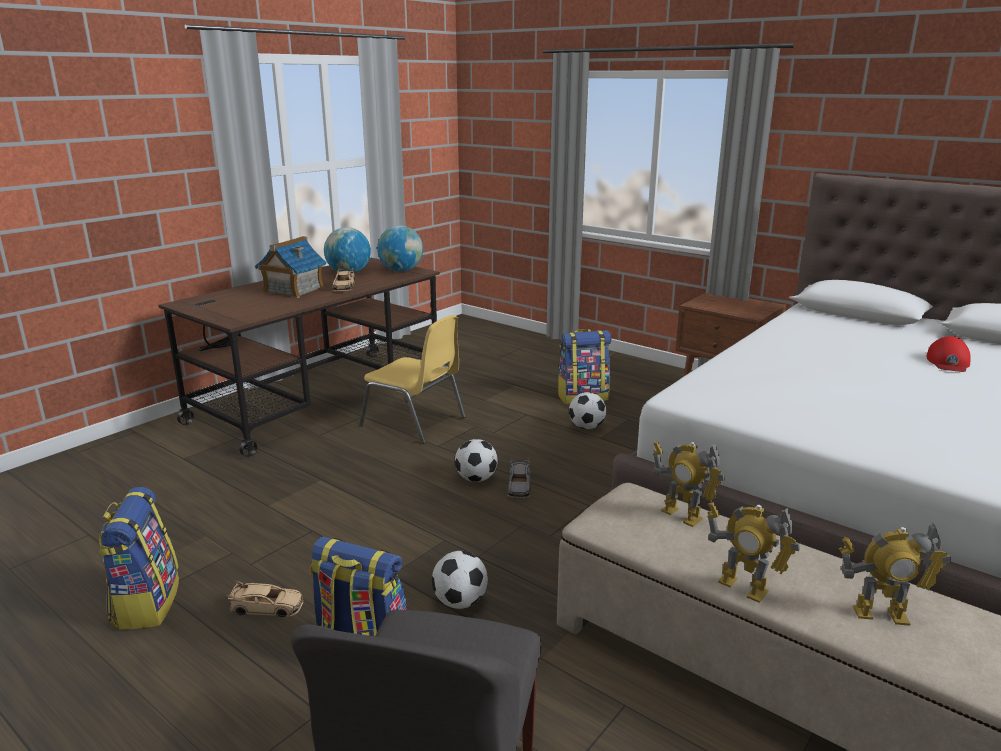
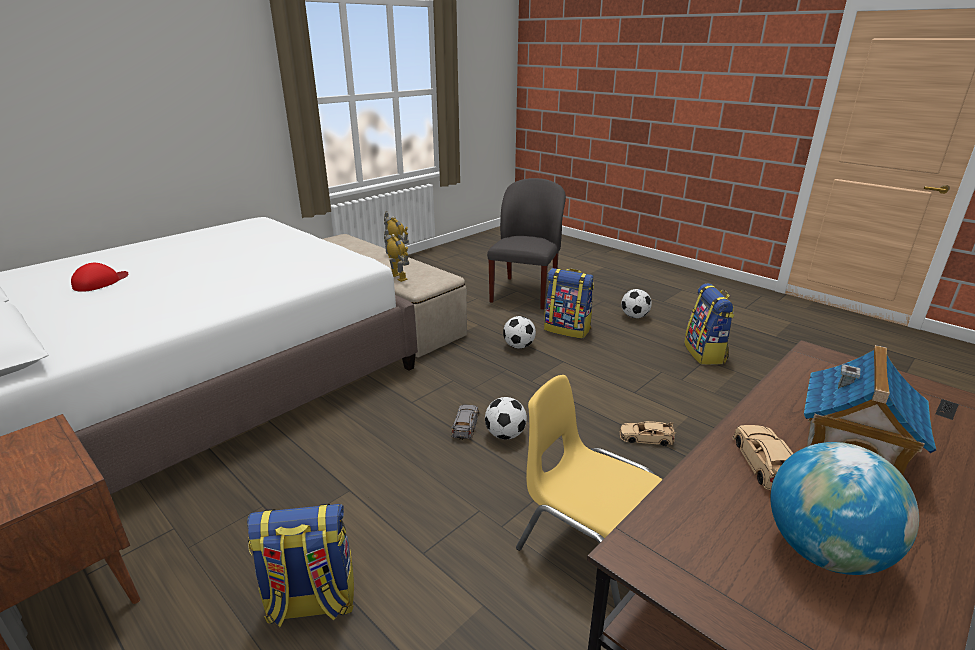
camera: 175 degrees left, 5 degrees up
beige toy car [227,581,303,617] -> beige toy car moved to [620,421,676,446]
globe [377,225,423,272] -> none
football [569,392,606,429] -> football moved to [621,289,652,318]
toy robot [839,523,951,626] -> none

